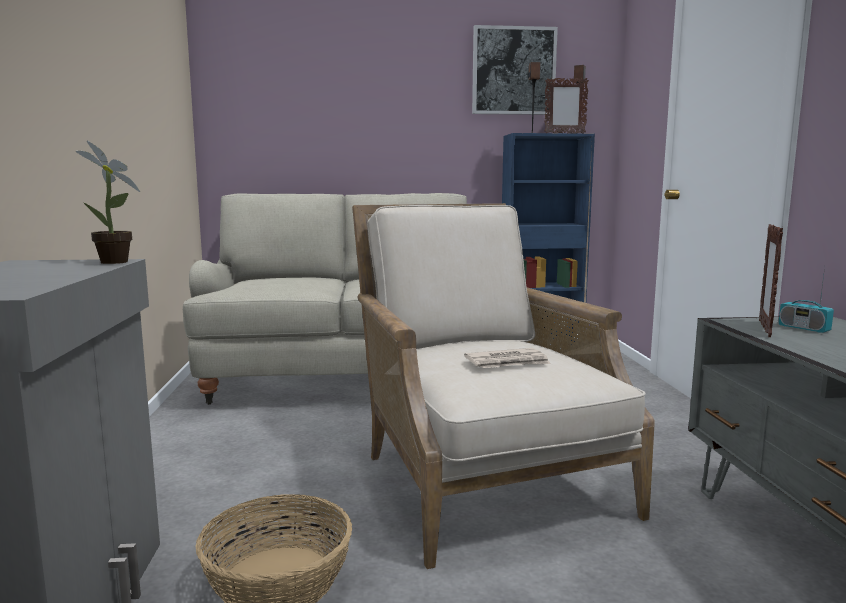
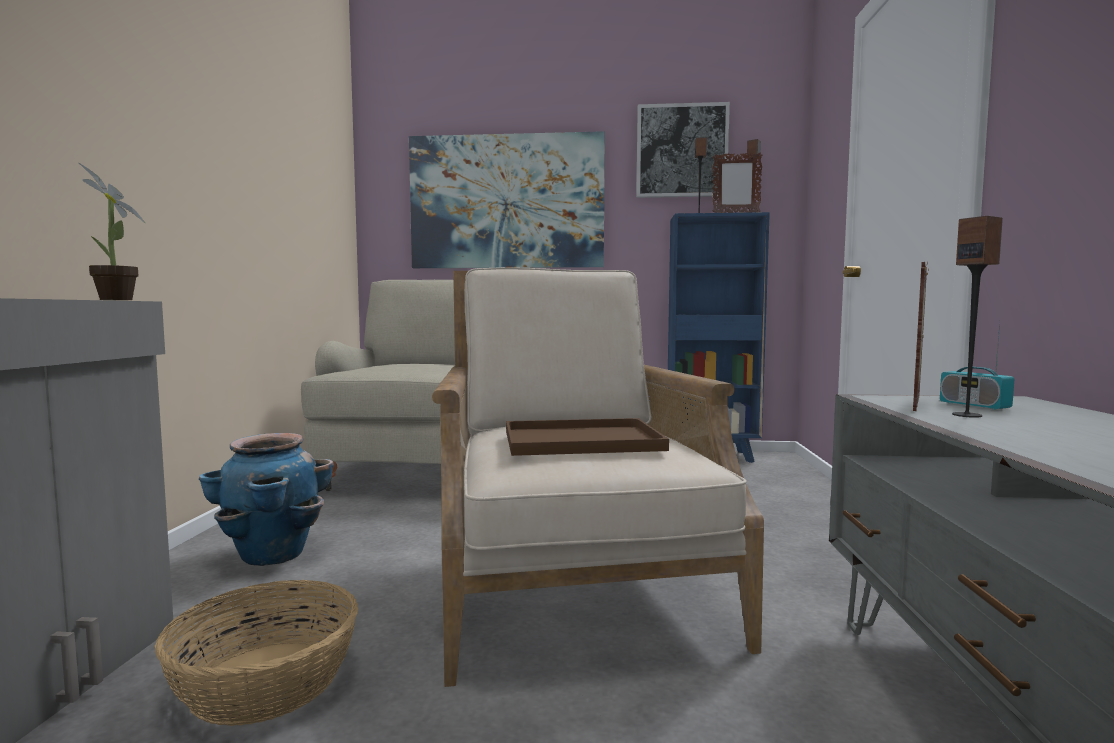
camera: 10 degrees right, 5 degrees down
newspaper [464,348,551,368] -> brown tray [506,418,669,456]
none -> planter [199,433,334,566]
none -> picture [409,131,605,268]
none -> speaker [952,216,1003,418]

